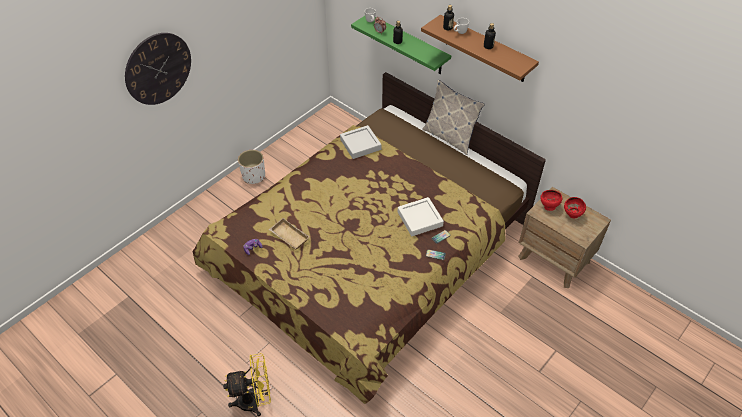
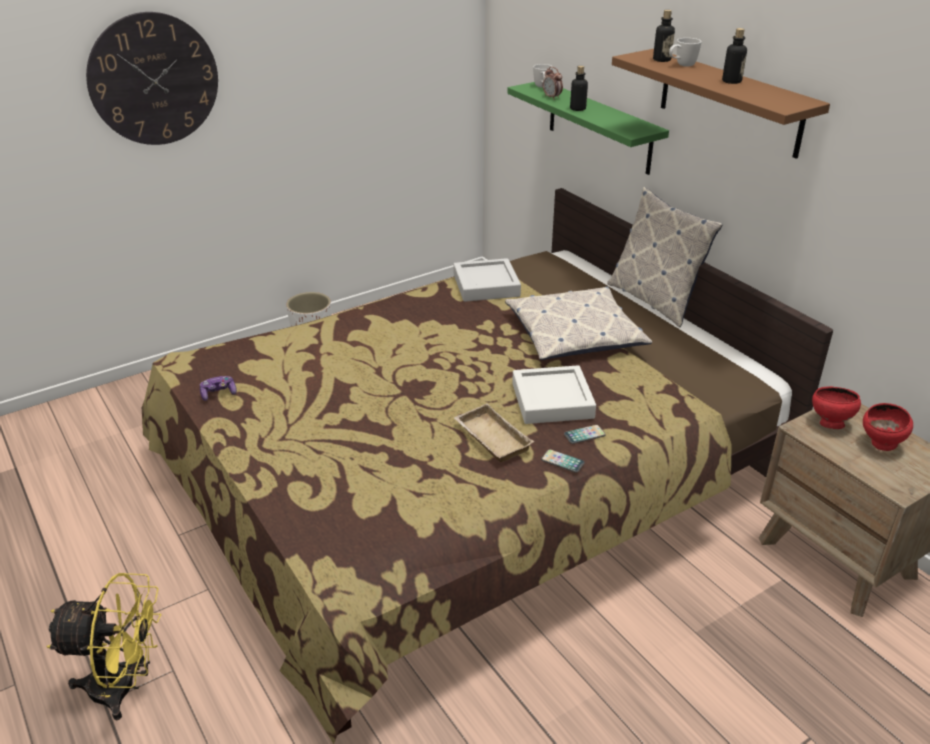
camera: 15 degrees right, 15 degrees down
beige tray [269,218,310,249] -> beige tray moved to [454,403,534,462]
none -> pillow [505,287,652,360]

